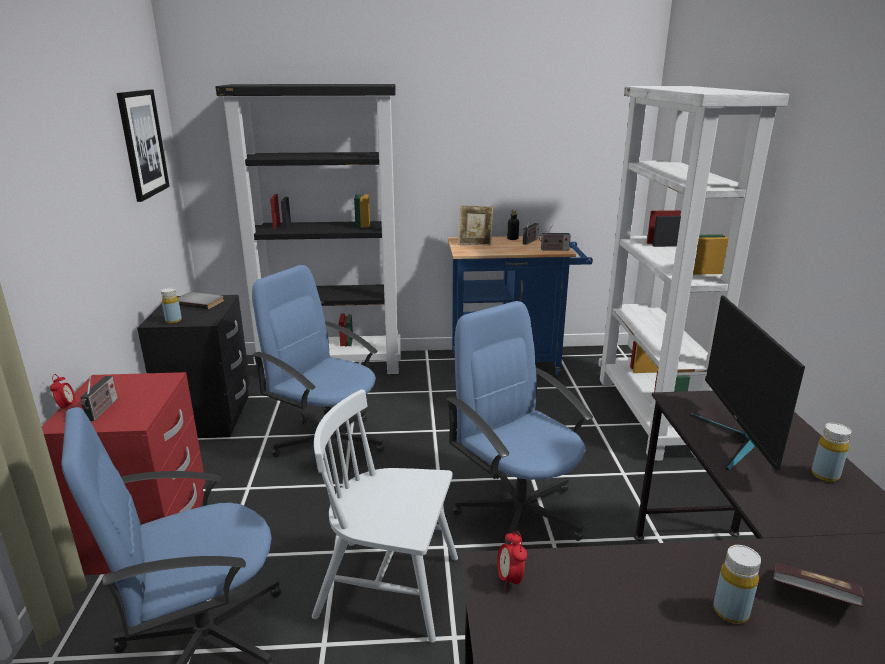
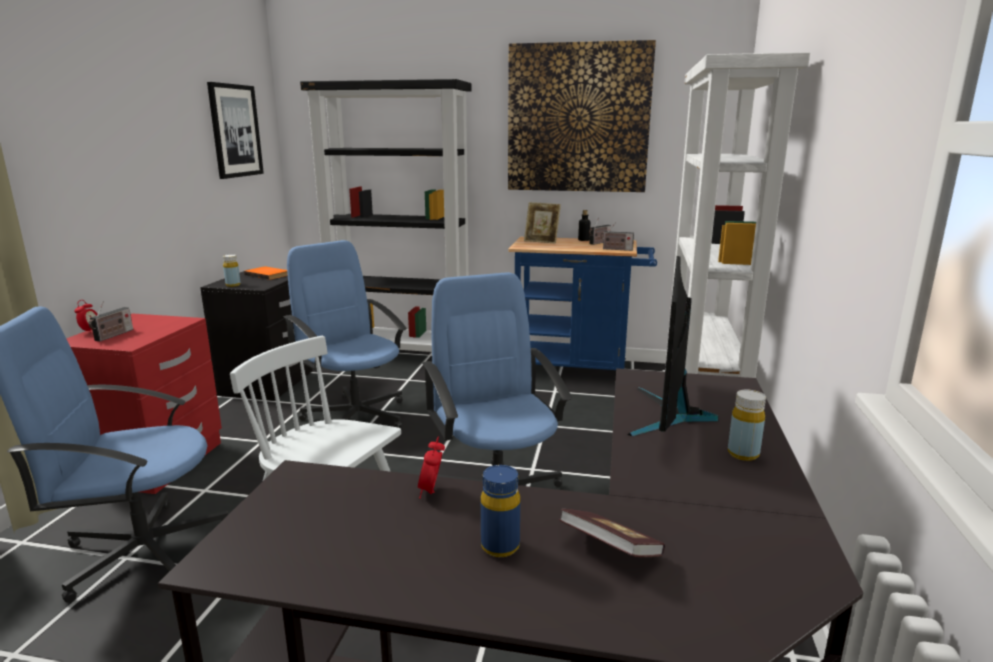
camera: 15 degrees right, 5 degrees down
grey book [178,292,224,309] -> orange book [244,266,288,280]
alarm clock [497,530,527,591] -> alarm clock moved to [418,436,445,499]
yellow bottle [713,545,761,624] -> blue bottle [481,465,520,557]
none -> picture [508,40,656,192]

